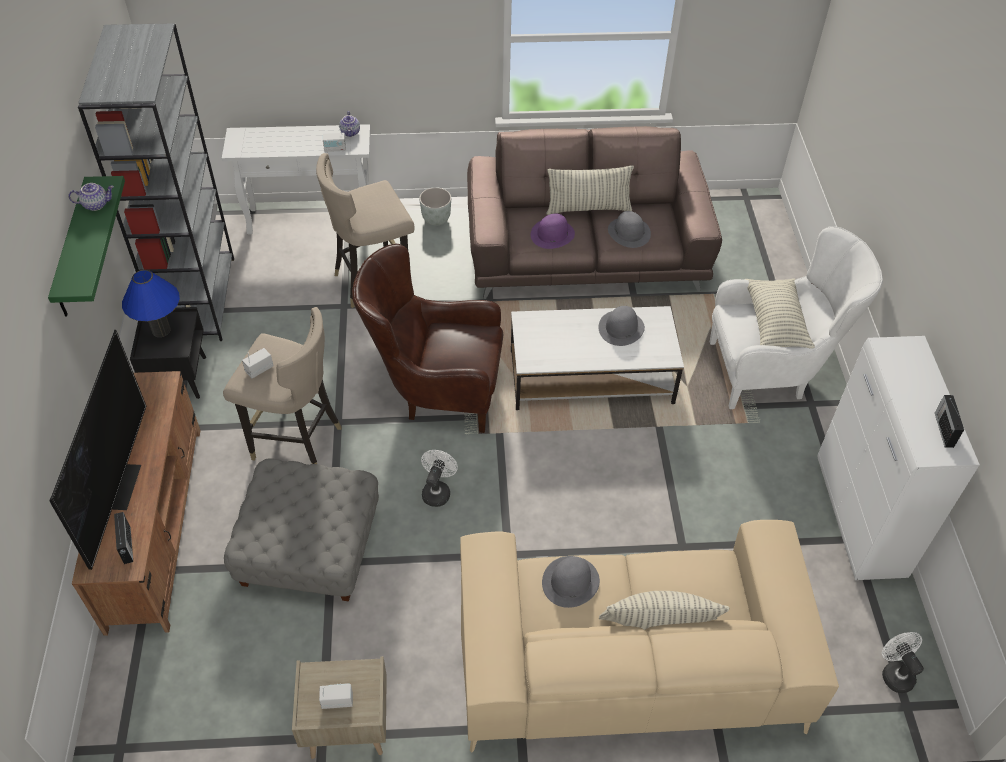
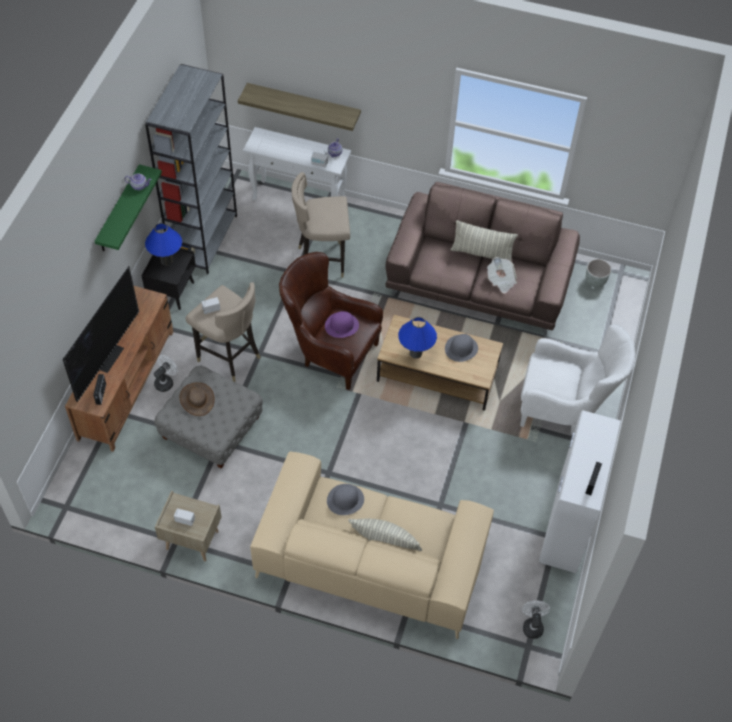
camera: 20 degrees right, 5 degrees up
grey planter [419,187,451,225] -> grey planter moved to [586,259,611,288]
white fan [421,450,458,507] -> white fan moved to [154,355,178,392]
white coffee table [511,306,684,410] -> brown coffee table [377,315,503,411]
purple hat [531,213,575,249] -> purple hat moved to [325,311,359,338]
grey hat [608,211,651,248] -> newspaper [487,257,517,294]
pillow [744,278,815,349] -> none
none -> brown hat [180,382,215,416]
none -> shelf [238,83,361,131]
none -> blue table lamp [398,317,437,359]

